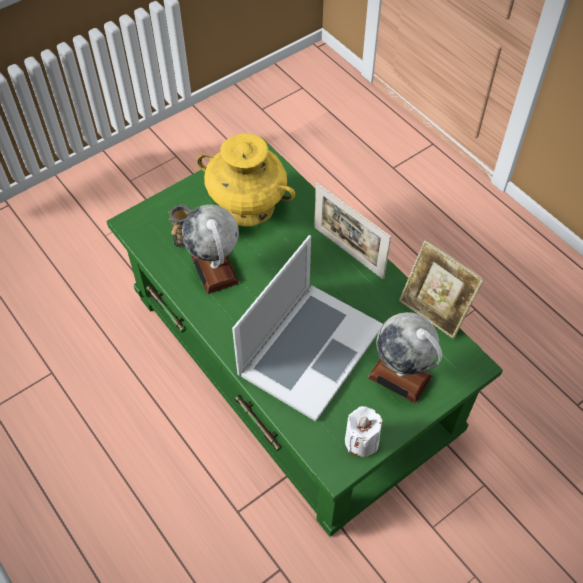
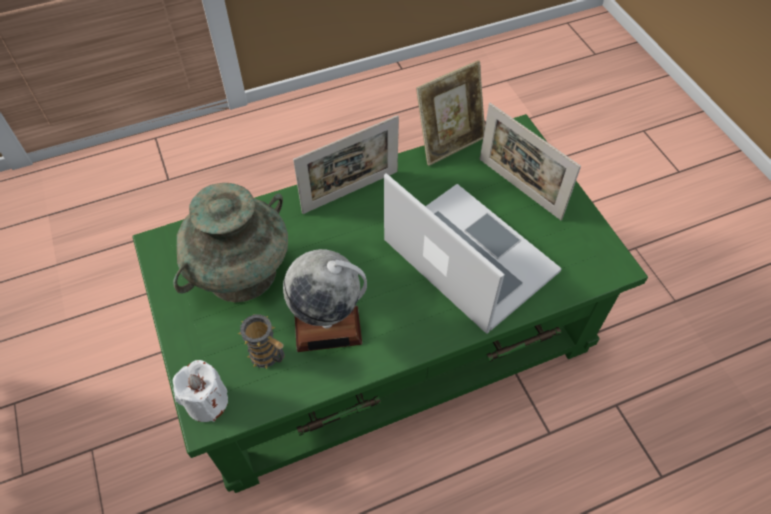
camera: 75 degrees left, 0 degrees up
yellow vase [197,133,295,227] -> turquoise vase [173,183,288,303]
white candle [345,406,383,457] -> white candle moved to [173,360,228,422]
globe [368,312,442,404] -> picture frame [480,103,581,221]

